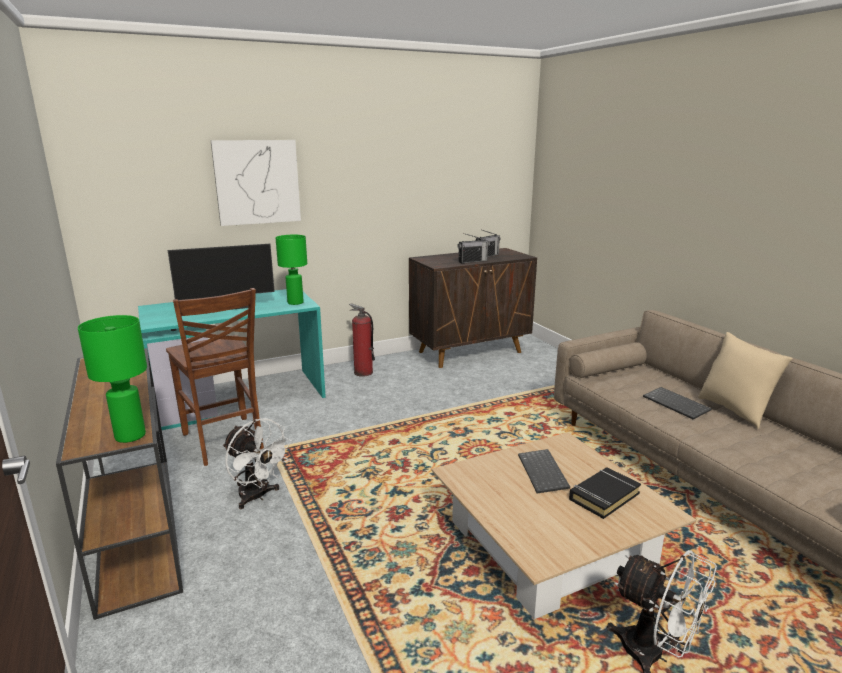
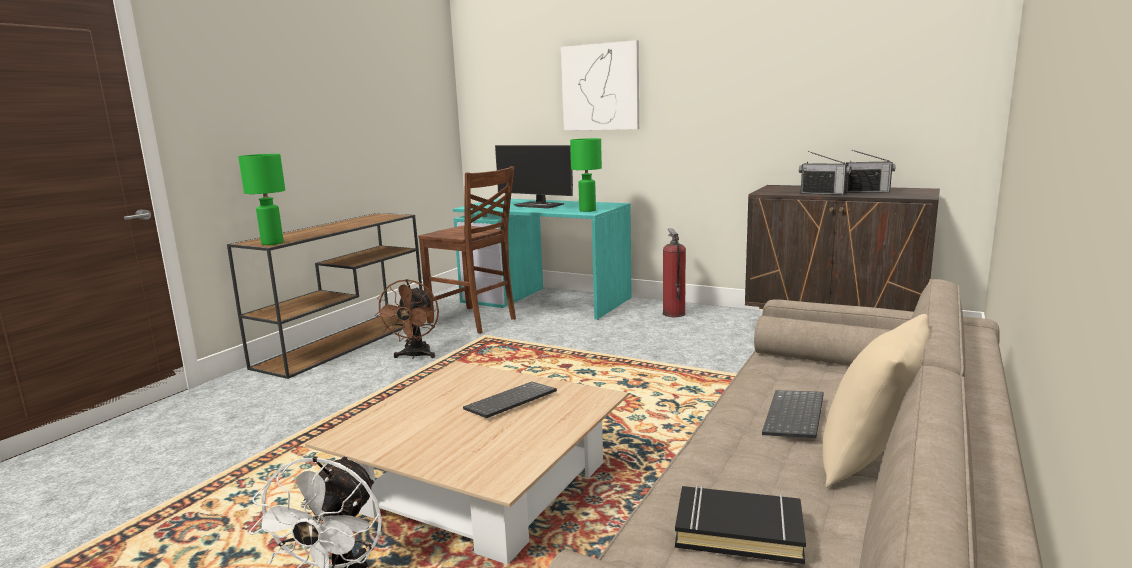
camera: 55 degrees right, 5 degrees down
brown chair [166,288,264,466] -> brown chair turned 75 degrees counterclockwise [418,166,516,334]
white fan [223,418,292,509] -> brown fan [375,279,439,359]
black book [569,467,641,519] -> black book moved to [675,485,806,564]

